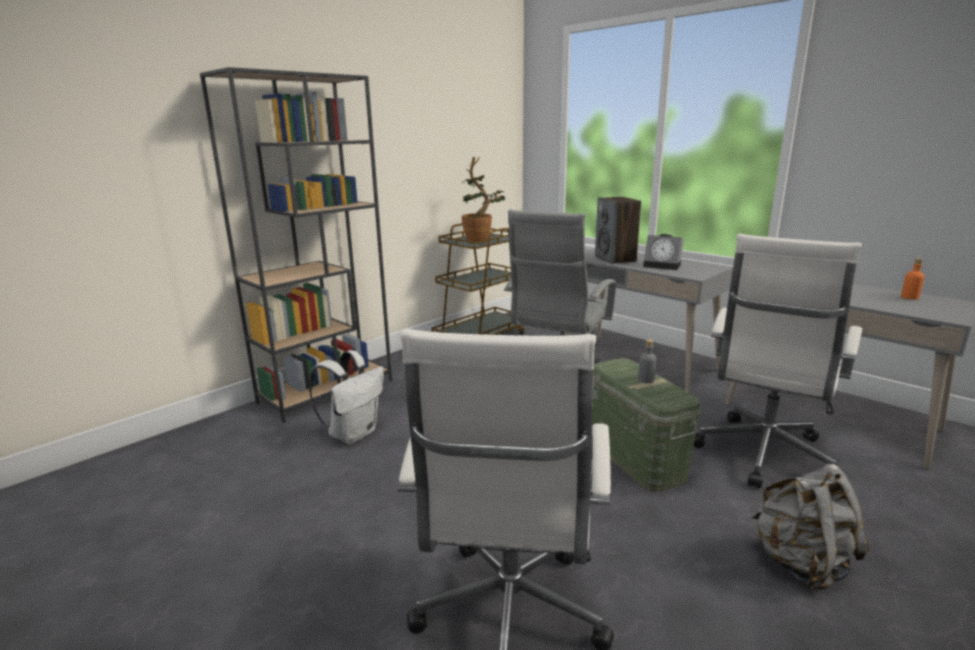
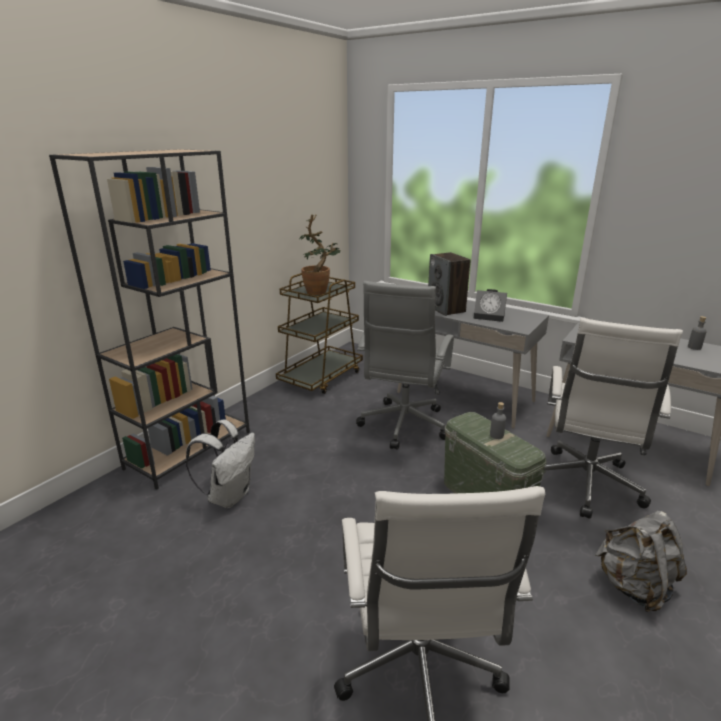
camera: 10 degrees left, 5 degrees up
orange bottle [901,258,924,300] -> grey bottle [688,316,707,350]

